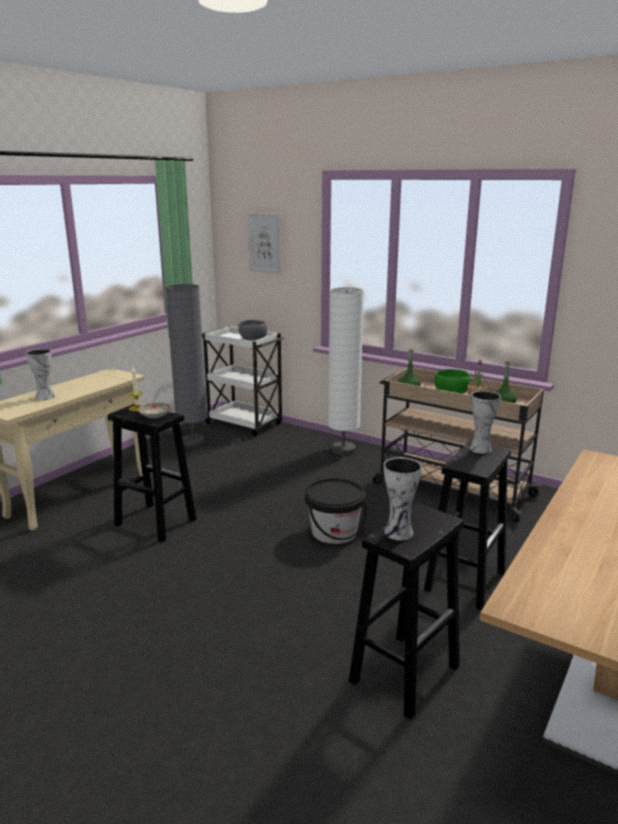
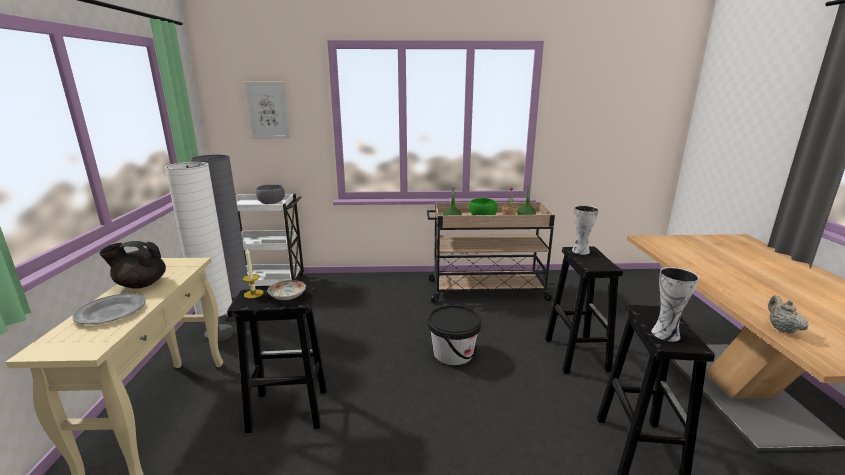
camera: 35 degrees left, 0 degrees up
vase [26,349,55,400] -> grey plate [72,293,146,325]
white floor lamp [328,287,364,455] -> white floor lamp moved to [165,162,233,342]
none -> black teapot [99,241,166,289]
none -> beige teapot [768,295,809,334]

